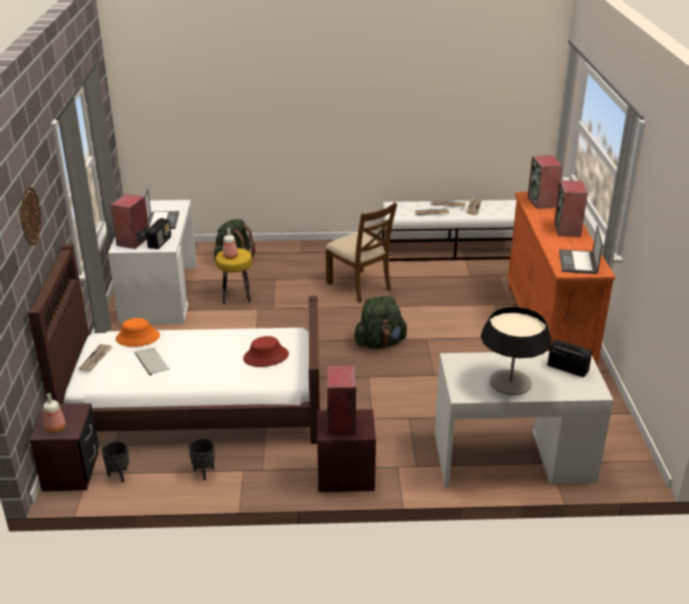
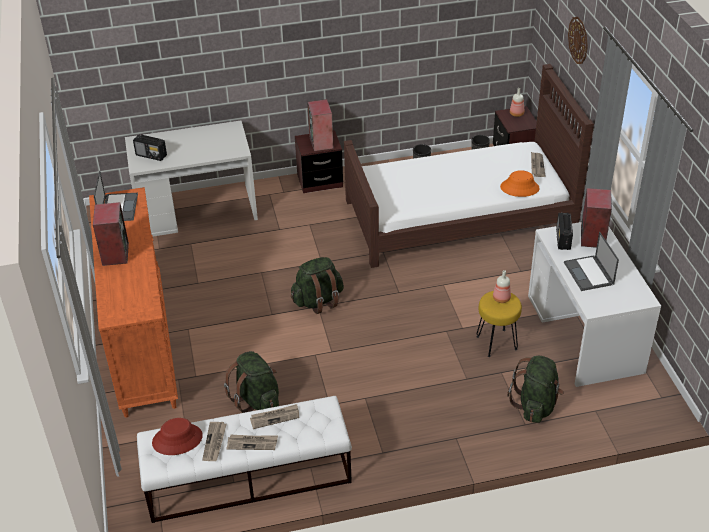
camera: 170 degrees right, 10 degrees up
keyboard [135,348,170,376] -> none
red hat [243,336,289,367] -> red hat moved to [152,418,203,455]
brown chair [325,202,397,303] -> none
table lamp [481,307,552,395] -> none
speaker [528,155,563,209] -> none
none -> green backpack [224,351,279,413]

